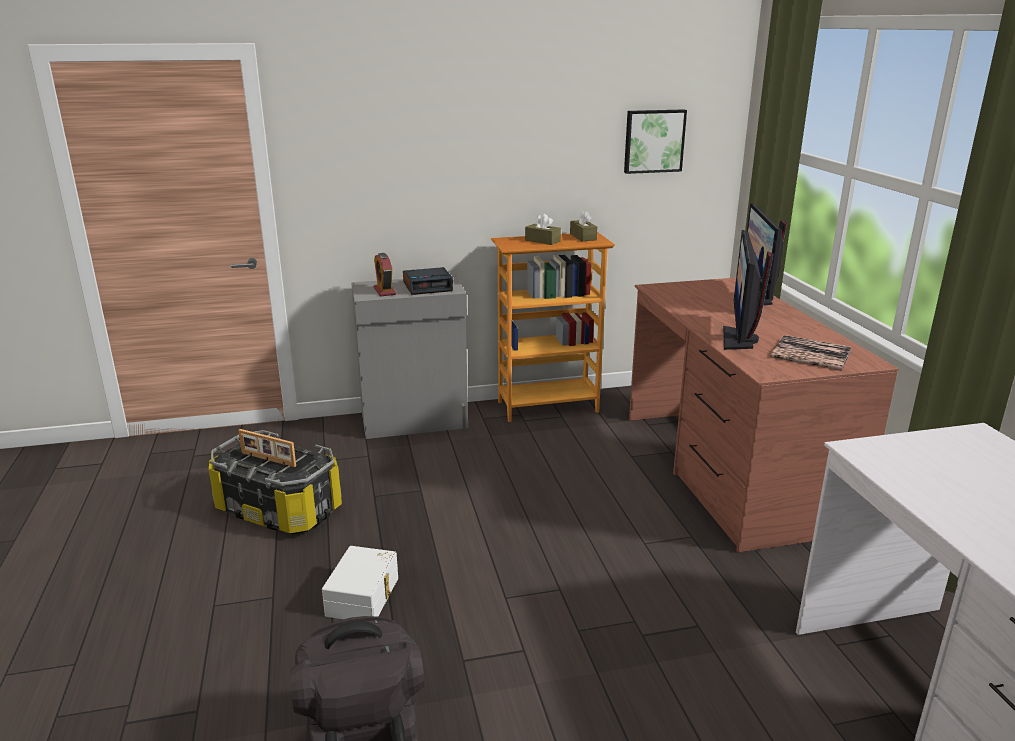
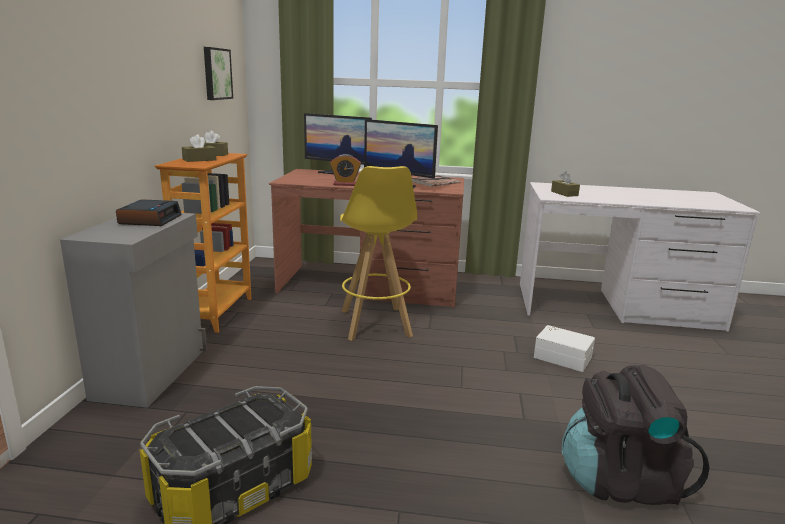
camera: 70 degrees left, 5 degrees down
picture frame [238,429,296,467] -> none
white storage box [322,546,398,619] -> white storage box moved to [534,325,595,372]
alarm clock [373,253,396,296] -> alarm clock moved to [330,154,361,186]
none -> yellow stool [340,166,417,341]
none -> brown tissue box [551,172,580,197]

